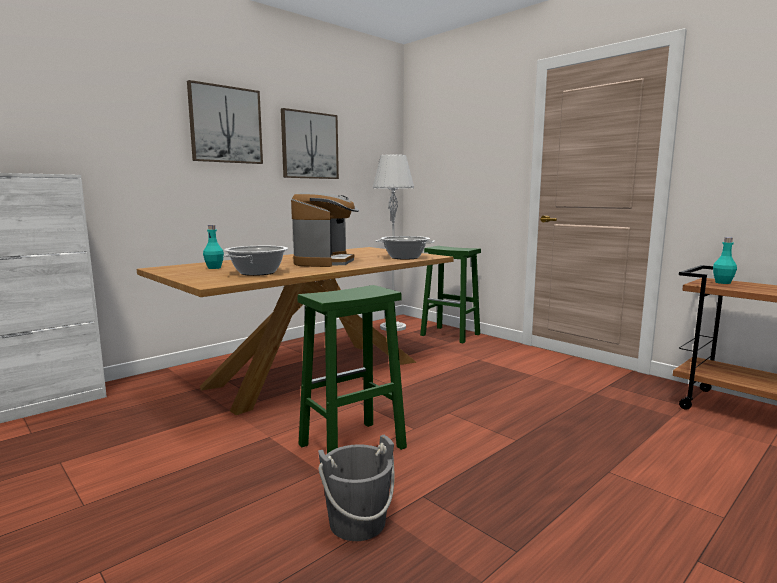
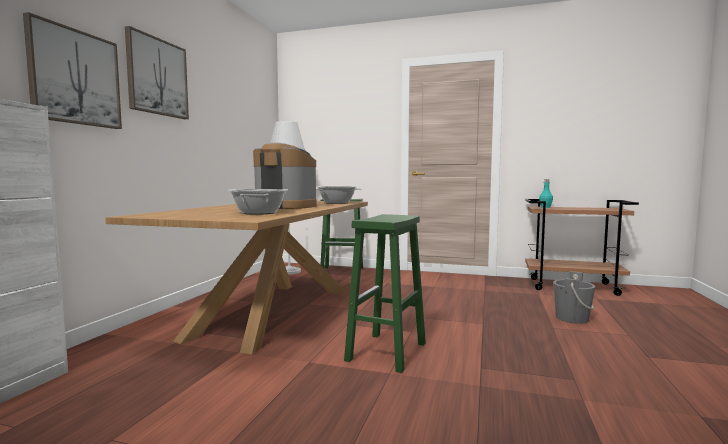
camera: 30 degrees left, 5 degrees down
turquoise bottle [203,225,224,269] -> none
picture [281,108,339,179] -> picture moved to [23,12,122,129]
coffee machine [291,192,359,267] -> coffee machine turned 45 degrees counterclockwise [253,142,317,209]
grey bucket [318,434,394,541] -> grey bucket moved to [553,271,595,324]

